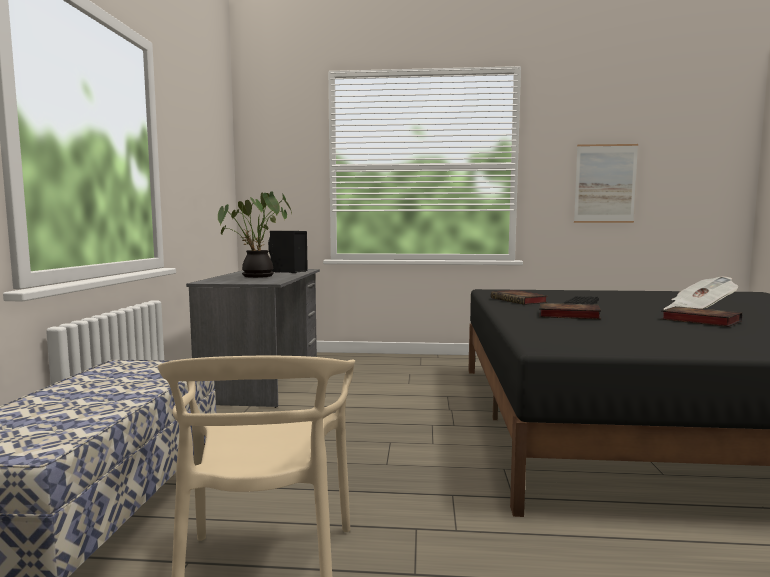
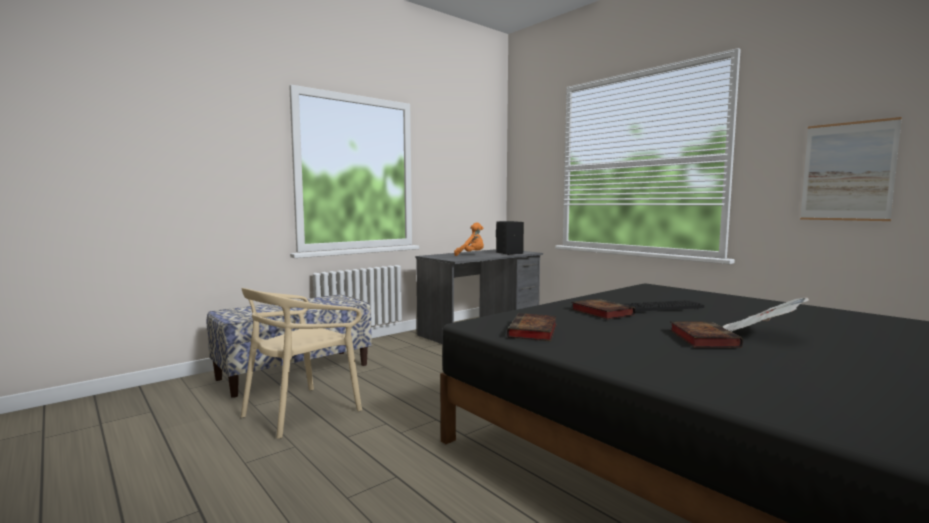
camera: 45 degrees right, 0 degrees up
potted plant [218,191,292,278] -> orange plush toy [454,222,484,256]
book [491,290,548,305] -> book moved to [507,313,557,341]

